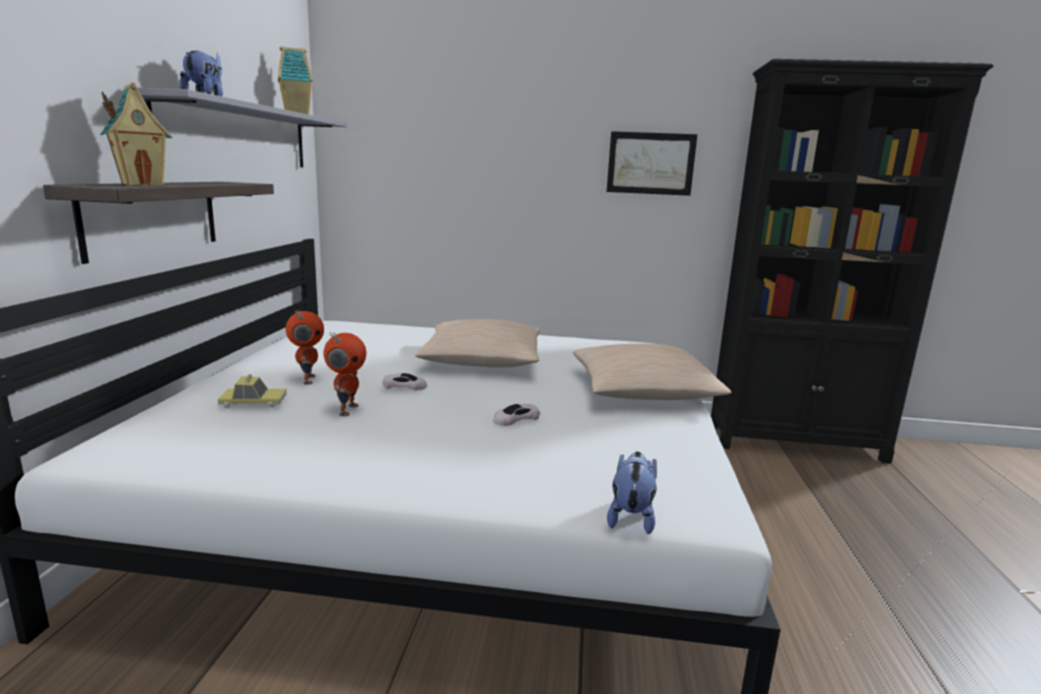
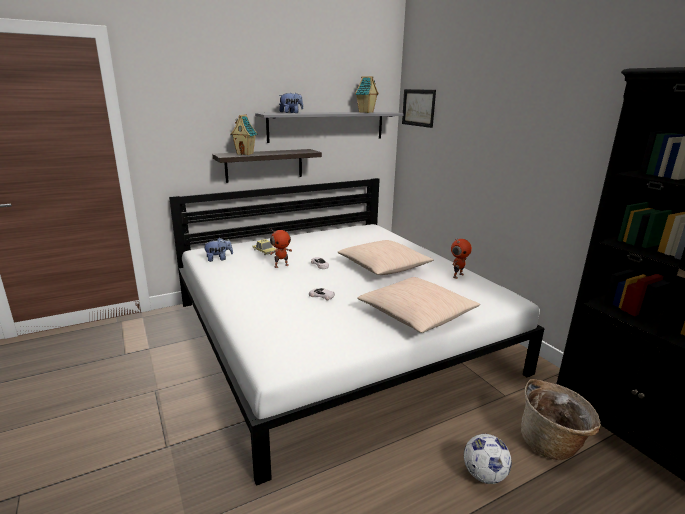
camera: 55 degrees right, 5 degrees up
toy robot [286,310,324,385] -> toy robot moved to [451,238,472,279]
picture [607,131,697,196] -> picture moved to [402,89,436,128]
plush toy [607,452,657,534] -> plush toy moved to [203,238,233,262]
none -> football [464,434,512,484]
none -> basket [521,379,601,460]

